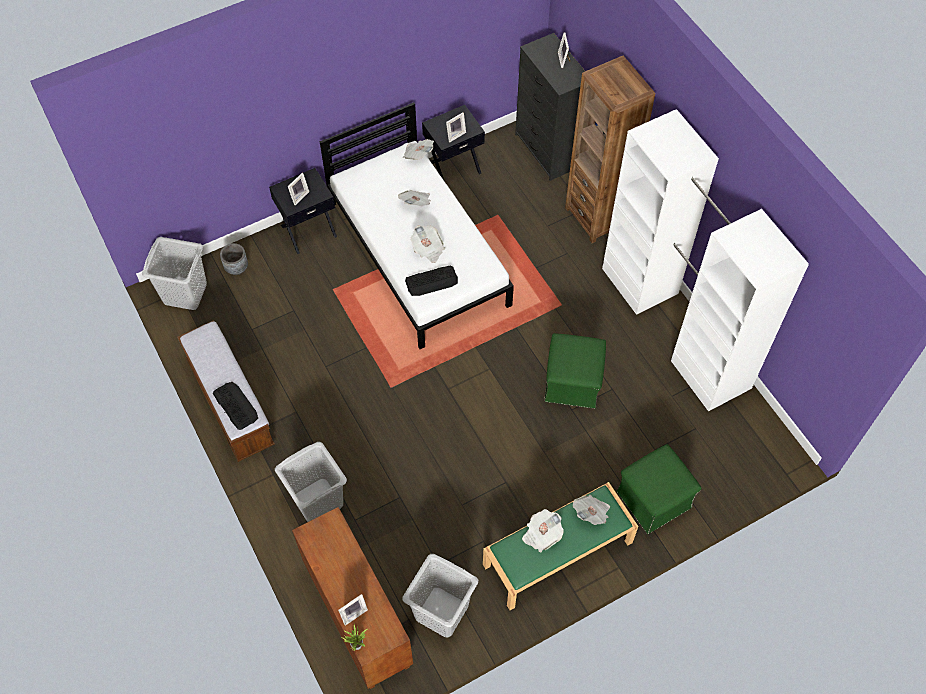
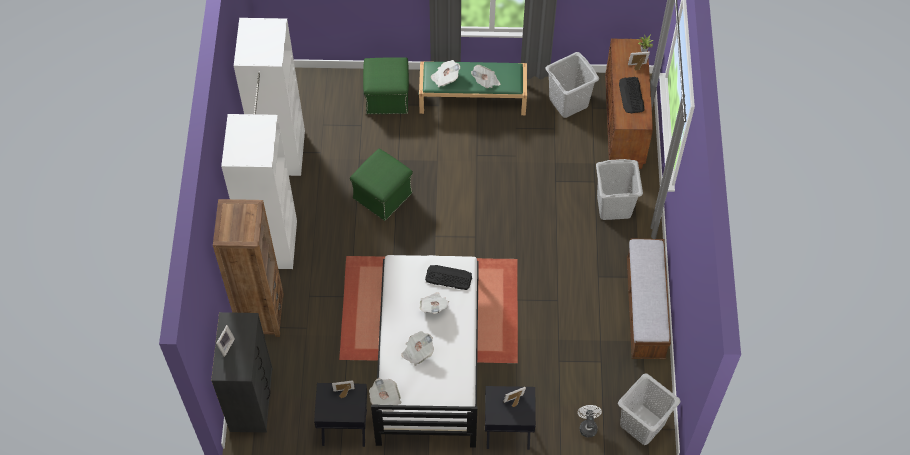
camera: 150 degrees left, 0 degrees up
keyboard [213,382,258,430] -> keyboard moved to [619,77,644,113]
grey planter [220,243,248,275] -> white fan [578,405,602,437]

